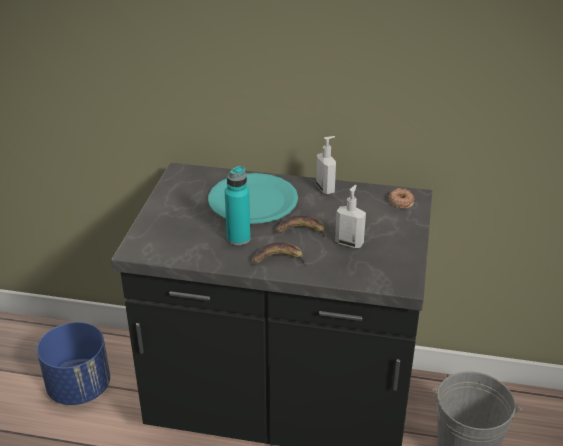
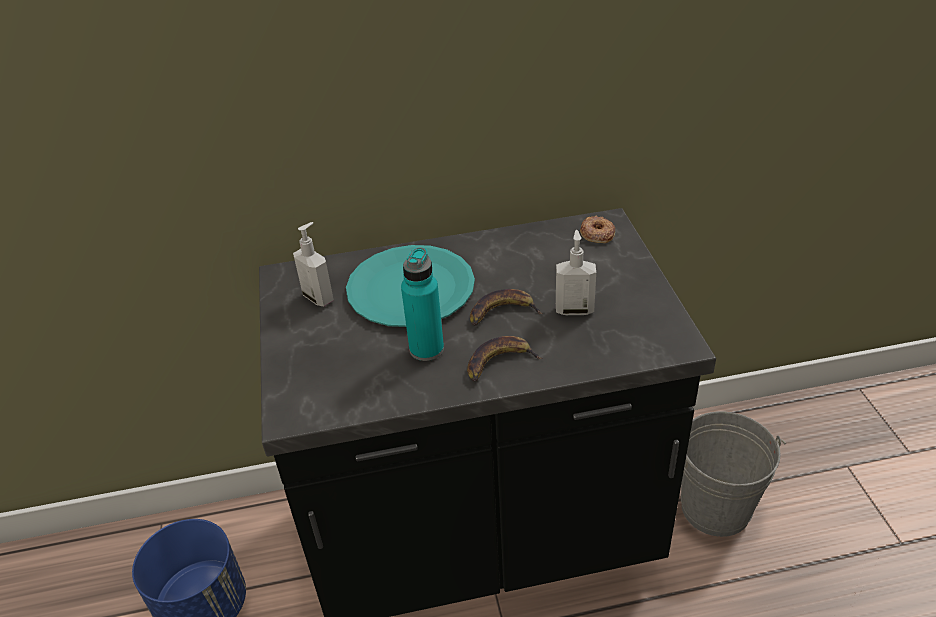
camera: 20 degrees left, 5 degrees up
soap dispenser [316,136,336,194] -> soap dispenser moved to [293,222,334,306]

